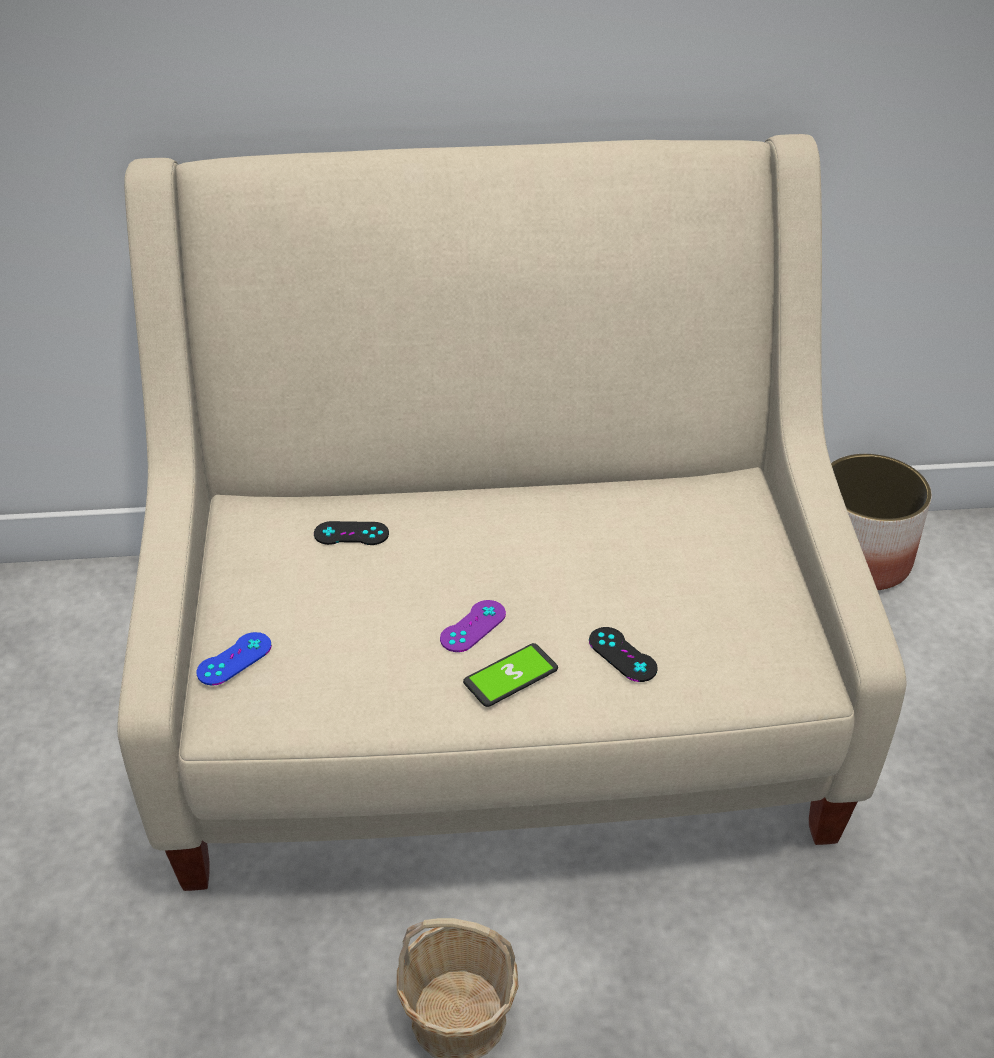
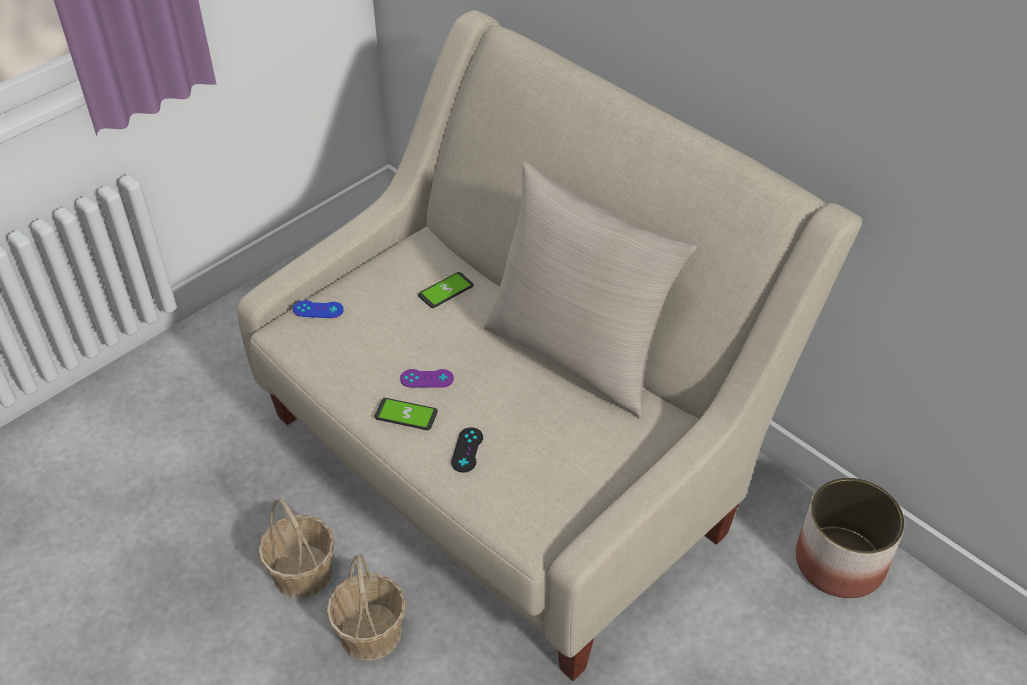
camera: 50 degrees right, 5 degrees up
black game controller [314,521,389,545] -> phone [418,272,474,308]
none -> basket [326,554,406,661]
none -> beige pillow [484,162,697,418]

